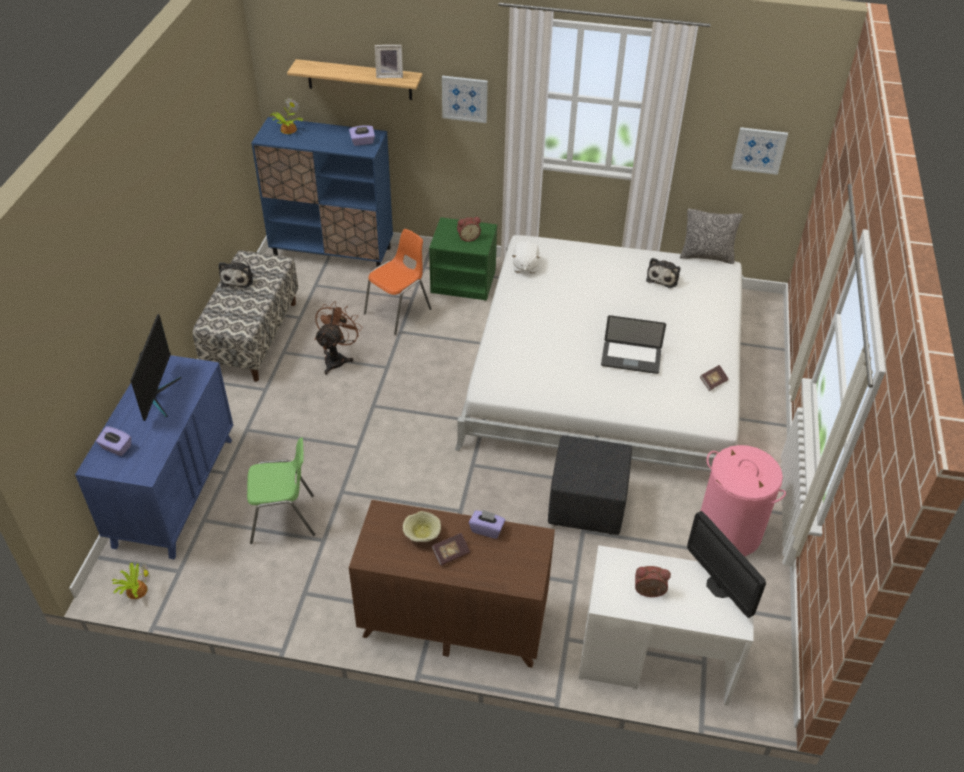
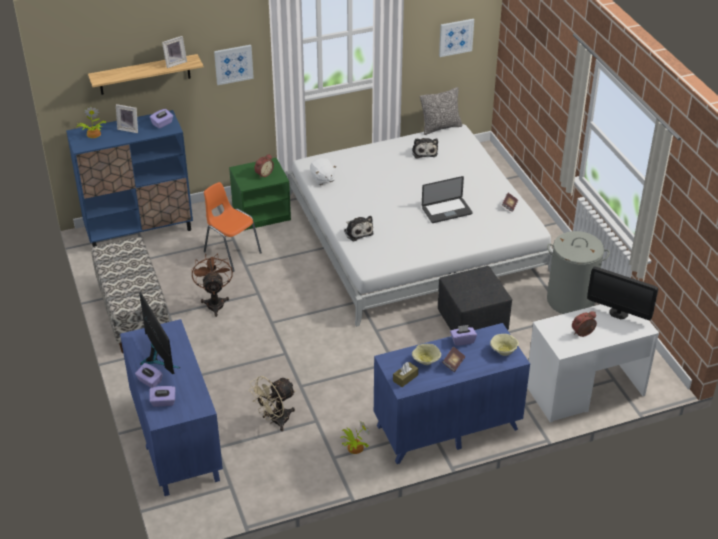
camera: 30 degrees left, 5 degrees down
potted plant [111,562,150,599] -> potted plant moved to [341,420,369,454]
plush toy [219,262,254,288] -> plush toy moved to [344,216,374,241]
green chair [247,438,315,544] -> beige fan [249,376,296,431]
brown dresser [349,500,555,668] -> blue dresser [374,323,530,464]
orange chair [364,229,432,335] -> orange chair turned 60 degrees counterclockwise [204,182,262,272]
pink laundry basket [701,445,786,556] -> grey laundry basket [547,231,610,314]
none -> picture frame [116,104,138,133]
none -> purple tissue box [135,363,163,388]
none -> brown tissue box [393,362,418,387]
none -> beige bowl [490,334,519,356]

